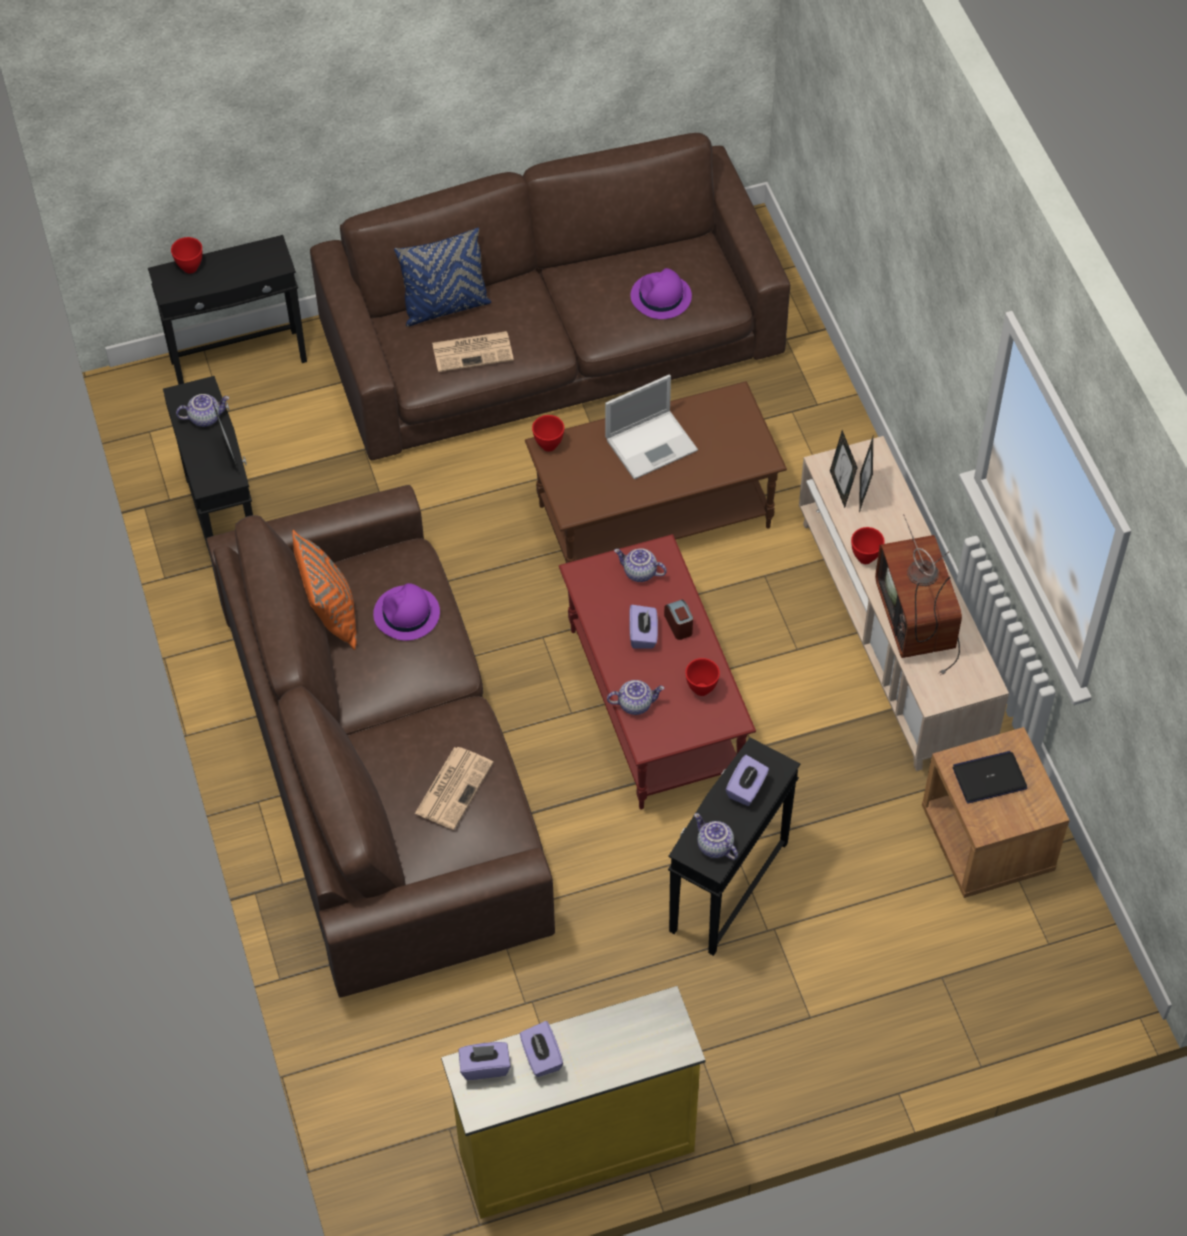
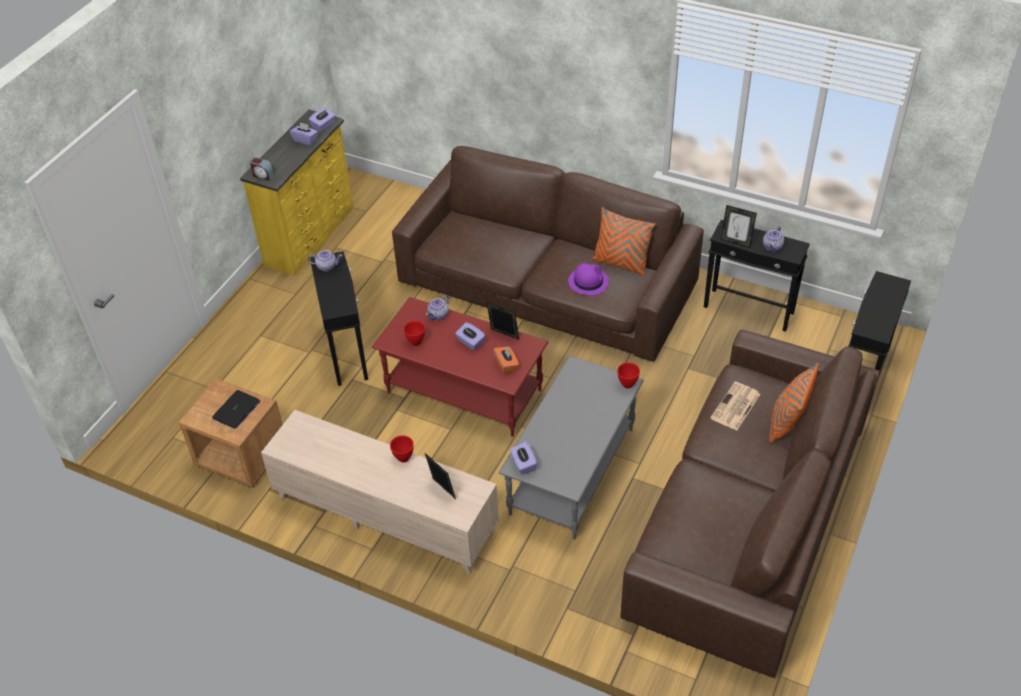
camera: 135 degrees right, 10 degrees down
red bowl [171,237,202,274] -> none
blue pillow [394,228,491,327] -> orange pillow [769,363,819,443]
newspaper [415,747,493,830] -> none
brown coffee table [525,381,787,563] -> grey coffee table [499,356,644,540]
laptop [605,374,698,480] -> none
teapot [614,548,667,582] -> orange tissue box [493,346,519,374]
purple hat [630,268,692,319] -> none
alarm clock [664,600,693,640] -> alarm clock moved to [250,157,274,181]
purple tissue box [726,755,769,806] -> purple tissue box moved to [510,441,537,475]
picture frame [830,430,858,508] -> picture frame moved to [487,303,519,340]
television [875,514,962,675] -> none

